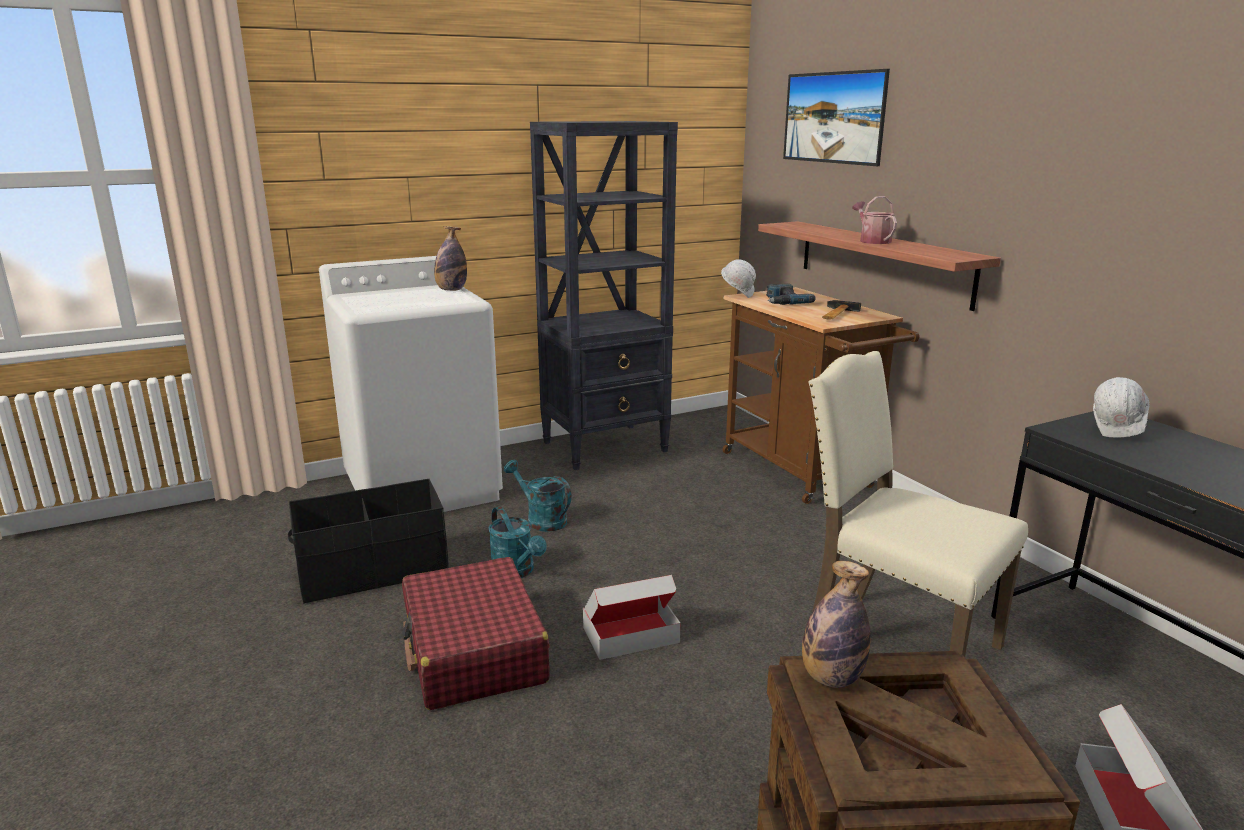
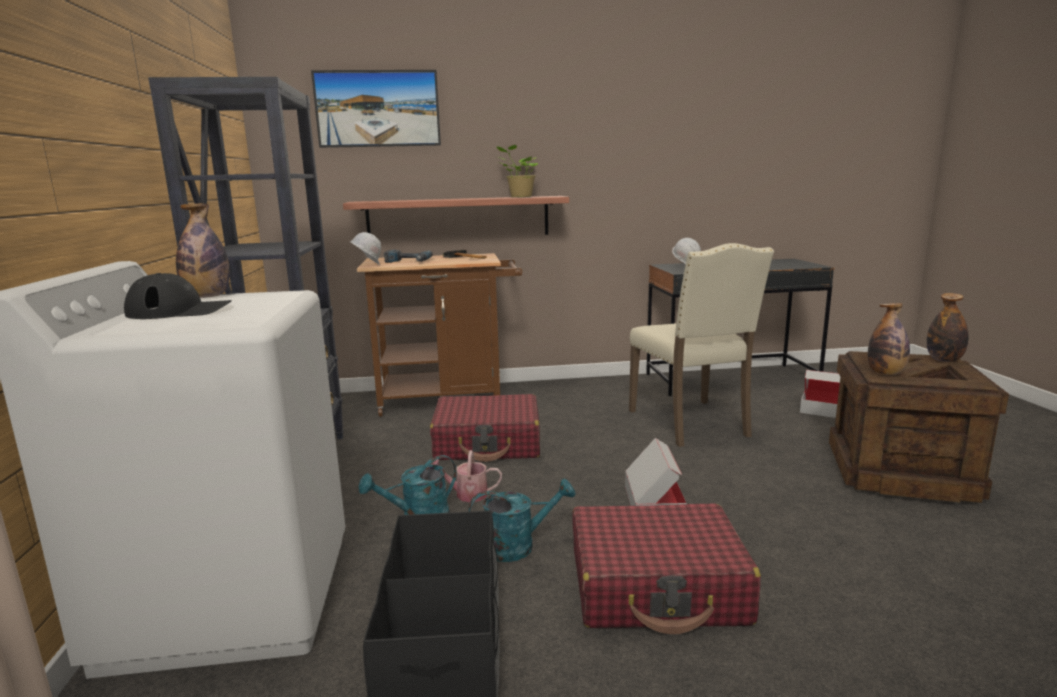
camera: 70 degrees left, 5 degrees down
beige chair [809,351,1028,657] -> beige chair turned 75 degrees counterclockwise [629,243,774,447]
watering can [852,196,897,244] -> watering can moved to [432,450,502,502]
none -> black cap [124,273,232,319]
none -> red suitcase [430,394,540,462]
none -> potted plant [496,145,538,197]
none -> bottle [927,293,969,362]

